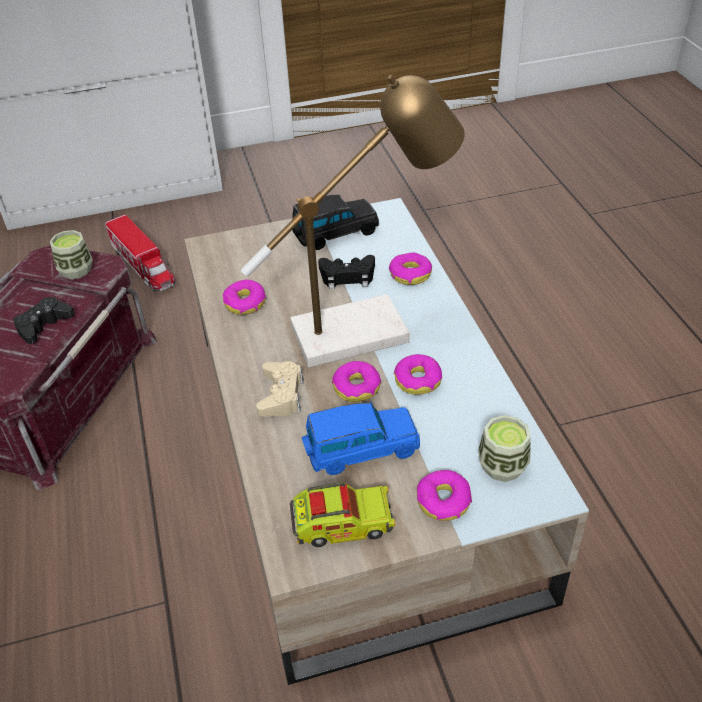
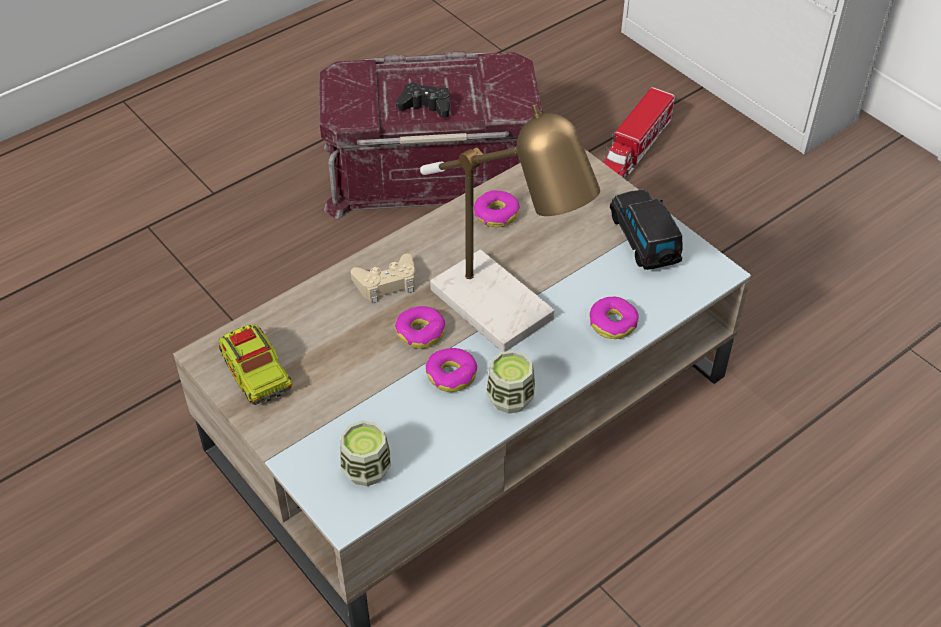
camera: 65 degrees right, 5 degrees up
cup [50,230,93,279] -> cup moved to [486,350,535,414]
black toy car [292,194,379,250] -> black toy car turned 150 degrees counterclockwise [610,189,682,270]
blue toy car [302,402,420,475] -> none
black game controller [318,255,375,289] -> none
donut [417,470,472,521] -> none

